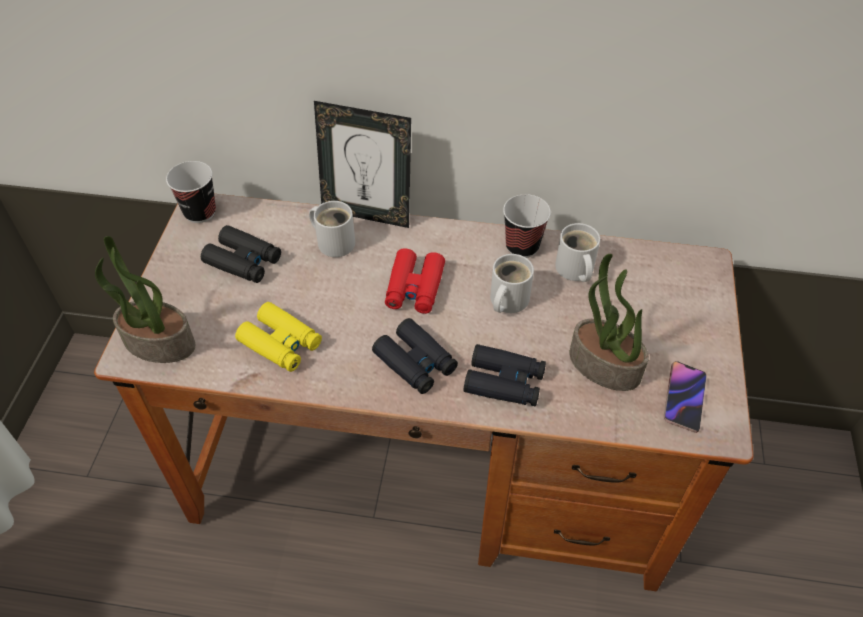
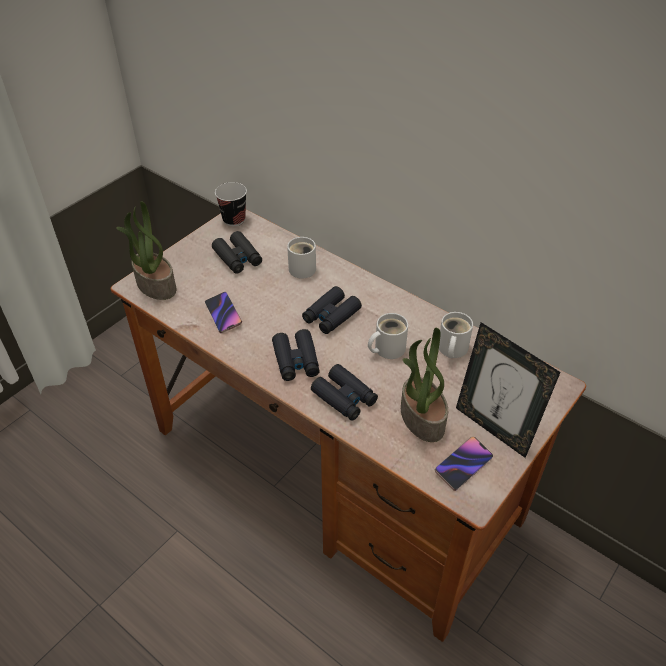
camera: 30 degrees right, 5 degrees down
yellow binoculars [235,302,322,372] -> phone [205,292,242,333]
picture frame [314,101,411,228] -> picture frame moved to [456,322,560,458]
red binoculars [385,248,445,314] -> black binoculars [302,286,362,334]
cup [503,194,551,258] -> none

